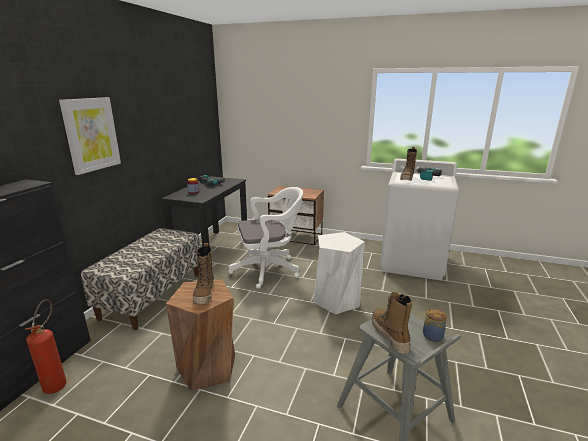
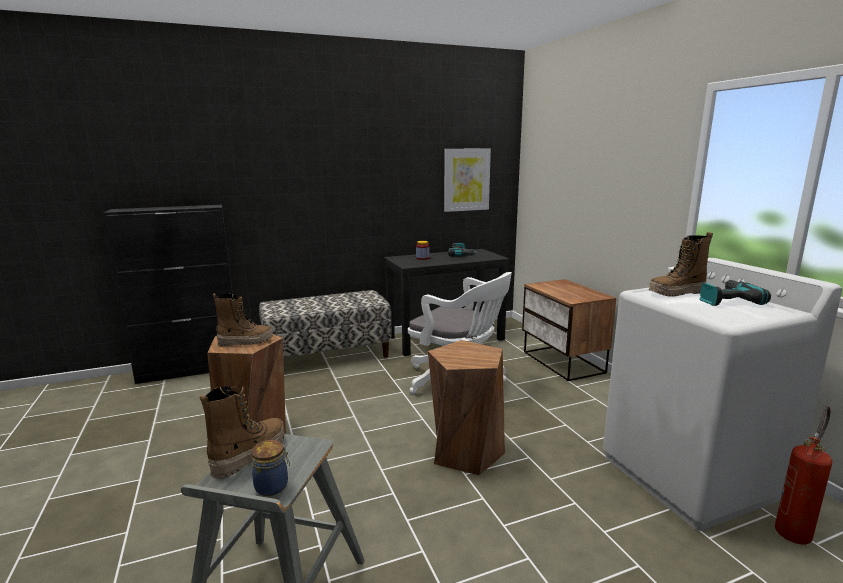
camera: 50 degrees right, 5 degrees down
fire extinguisher [25,299,67,394] -> fire extinguisher moved to [775,406,832,545]
picture [59,97,121,175] -> picture moved to [444,149,491,212]
boot [193,243,214,304] -> boot turned 150 degrees counterclockwise [213,293,273,346]
white stool [313,232,365,315] -> brown stool [428,340,505,475]

